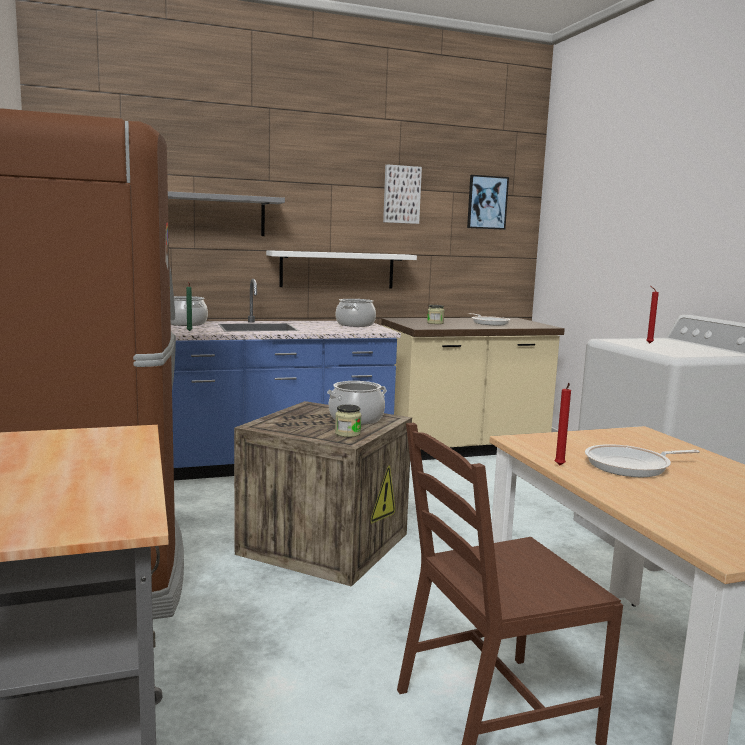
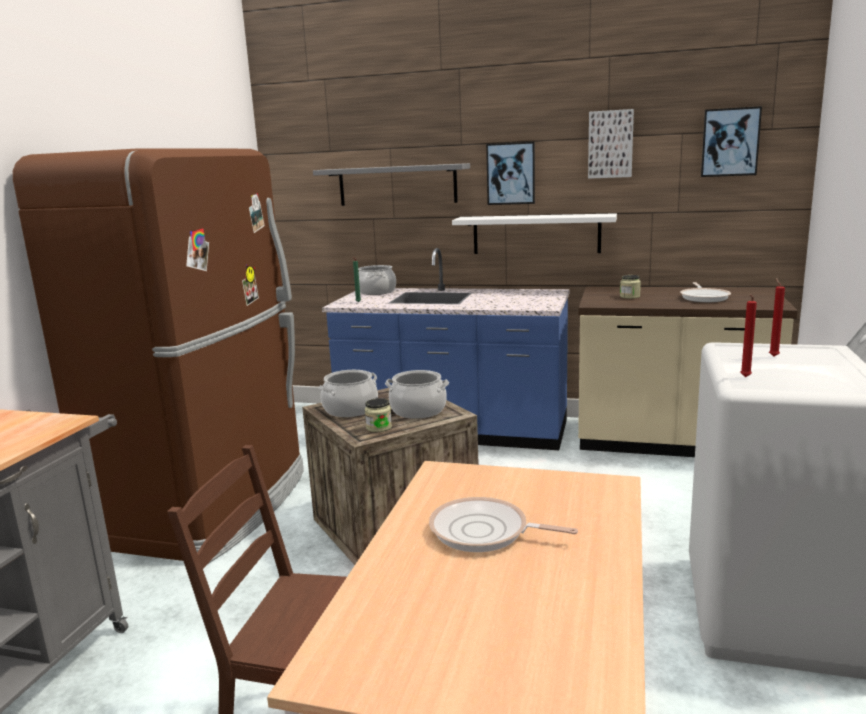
camera: 35 degrees right, 5 degrees up
cooking pot [336,299,376,327] -> cooking pot moved to [319,370,378,417]
red candle [555,383,571,466] -> red candle moved to [740,295,757,377]
none -> picture [486,142,535,205]

